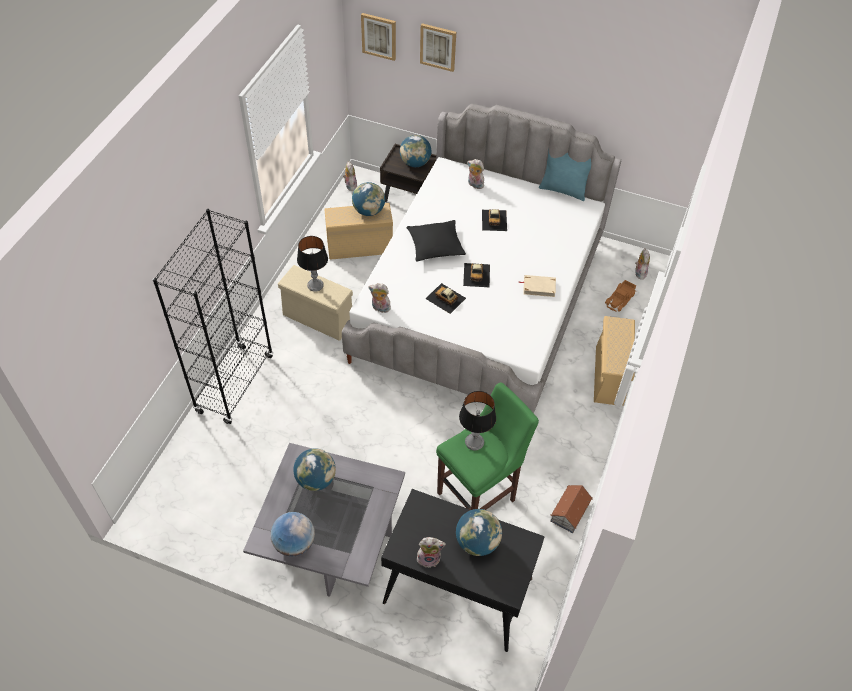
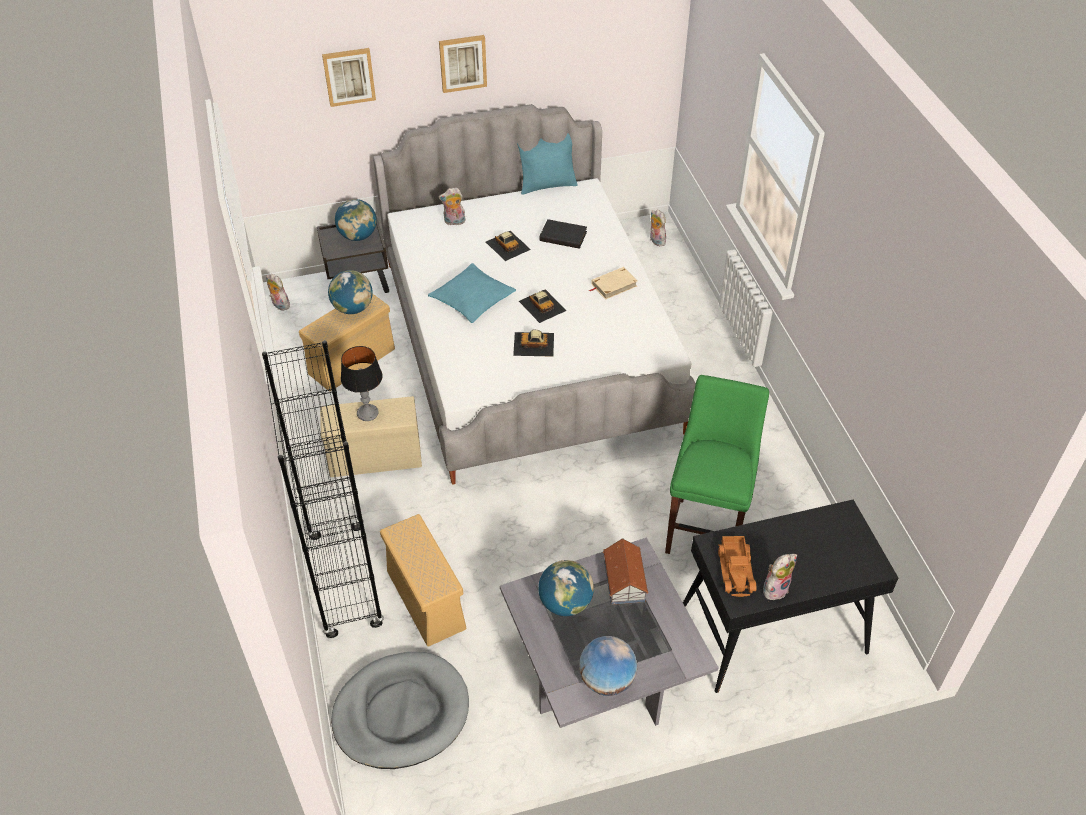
camera: 35 degrees left, 5 degrees down
picture [361,13,396,61] -> picture moved to [439,35,487,93]
plush toy [368,283,392,313] -> none
black pillow [406,220,466,262] -> turquoise pillow [428,263,516,323]
globe [456,509,502,556] -> none
table lamp [459,391,496,450] -> none
toy house [550,485,593,533] -> toy house moved to [603,538,649,605]
beige storage box [594,316,635,406] -> beige storage box moved to [380,514,466,646]
toy truck [605,280,636,312] -> toy truck moved to [718,536,756,597]
none -> grey dog bed [331,652,469,769]
none -> black book [539,219,587,249]

